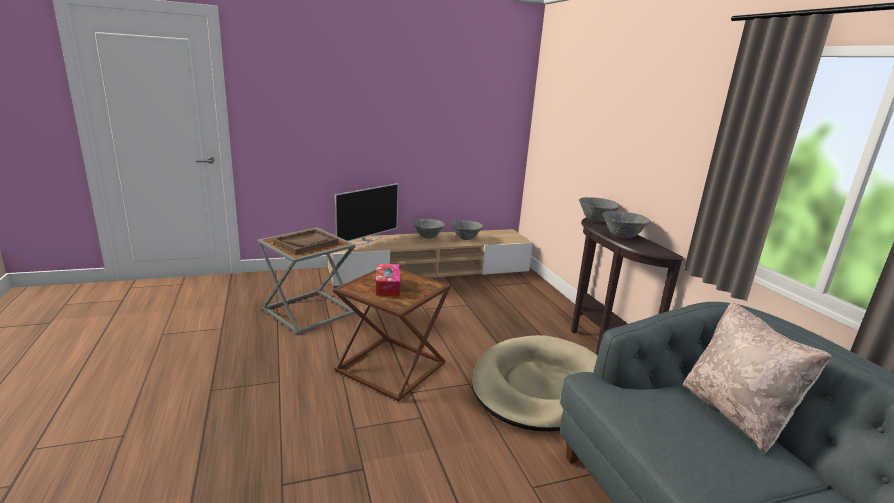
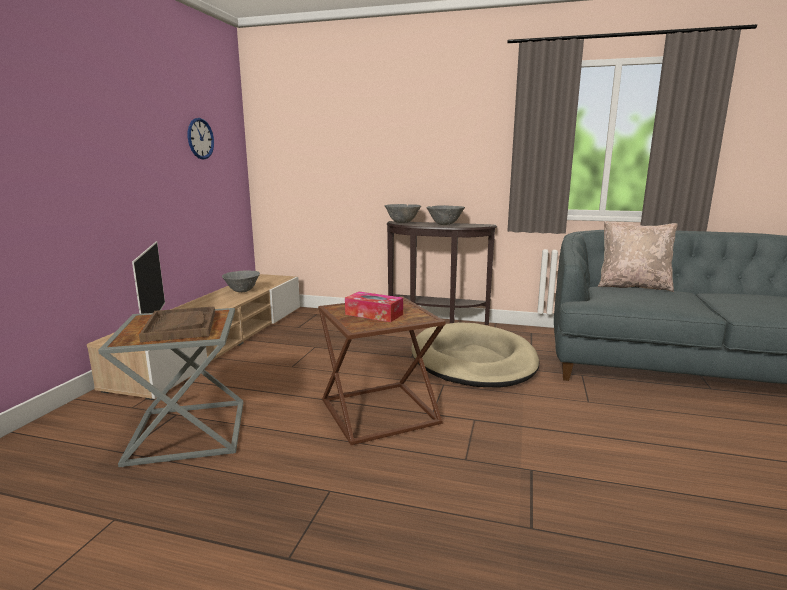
camera: 55 degrees left, 5 degrees down
grey bowl [413,219,445,239] -> none
none -> wall clock [188,118,214,159]

